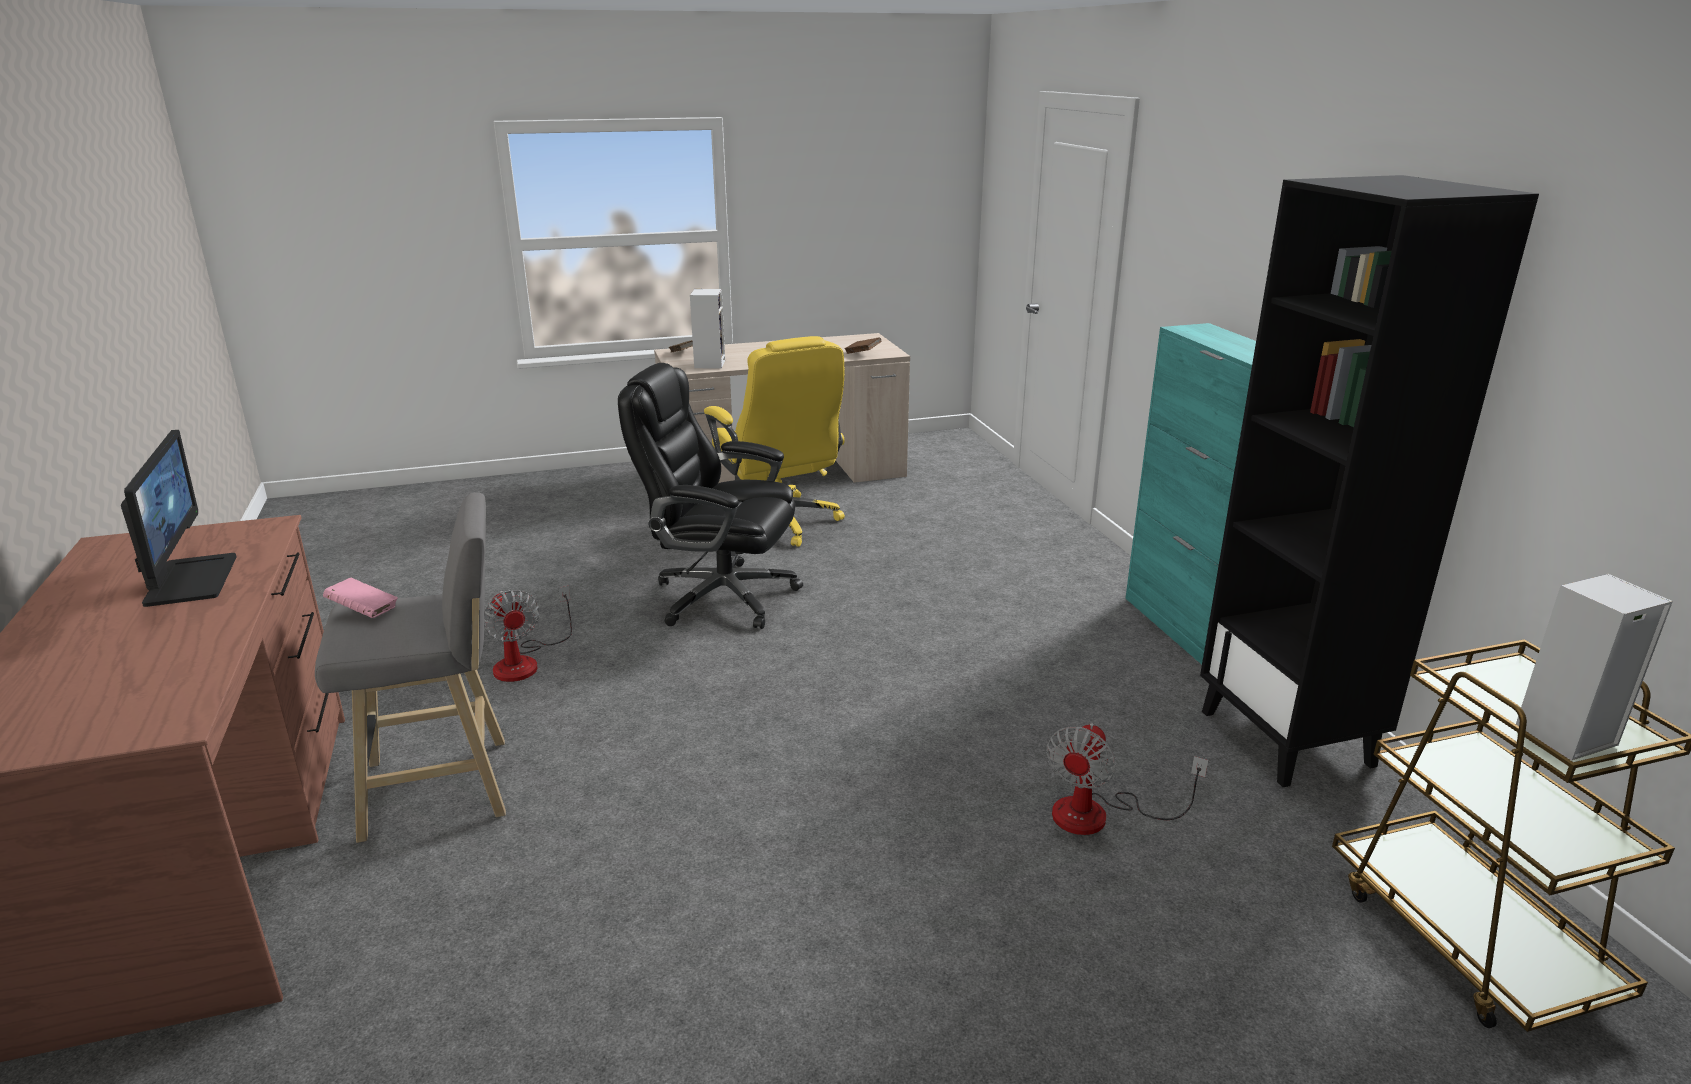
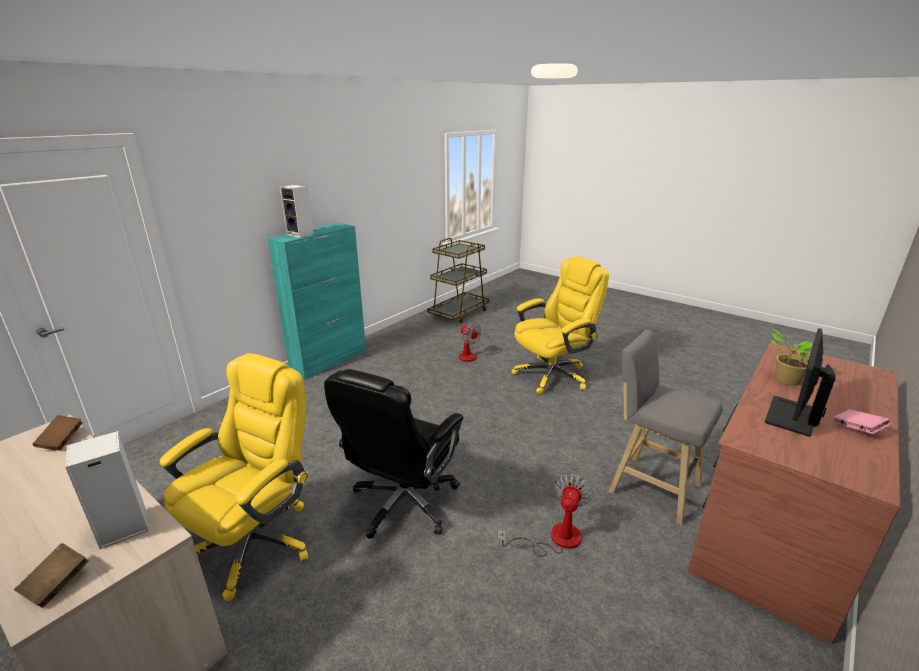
camera: 125 degrees left, 0 degrees up
pink book [323,578,398,618] -> pink book moved to [833,409,891,434]
black office chair [618,363,803,629] -> black office chair turned 45 degrees clockwise [324,369,464,539]
fan [1046,723,1208,835] -> fan turned 60 degrees clockwise [459,323,482,362]
black bookcase [1200,175,1539,787] -> none
speaker [1516,574,1673,761] -> speaker moved to [280,185,313,238]
none -> yellow office chair [511,256,609,394]
none -> potted plant [771,328,812,385]

